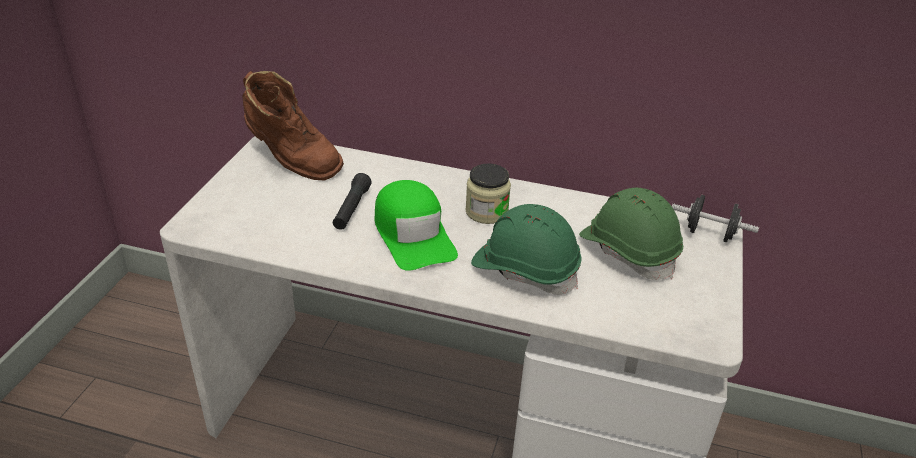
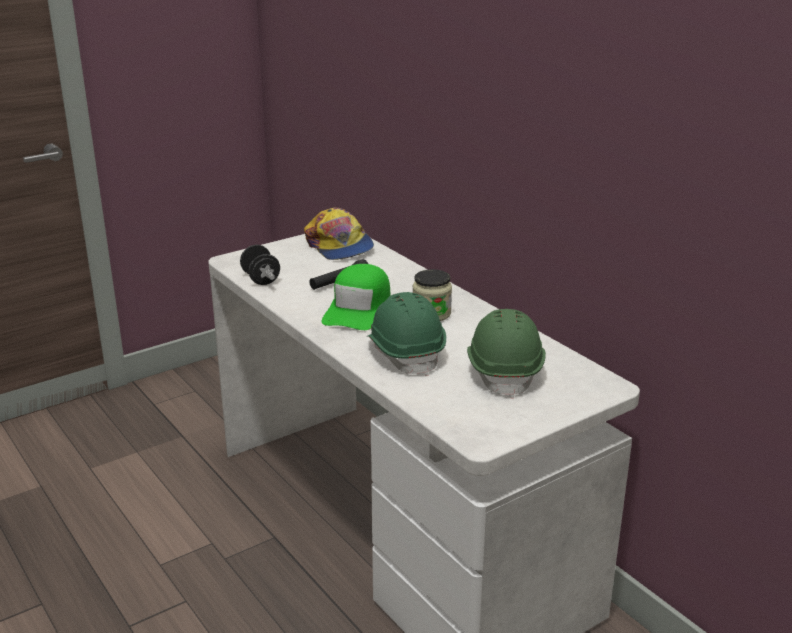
camera: 40 degrees right, 10 degrees down
brown boot [242,71,344,181] -> cap [304,207,374,260]
black dumbbell [672,195,759,242] -> black dumbbell moved to [240,245,280,285]

